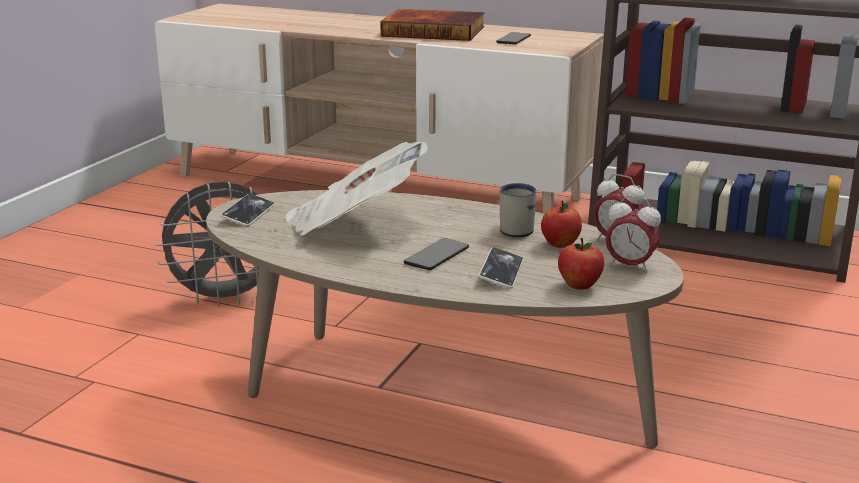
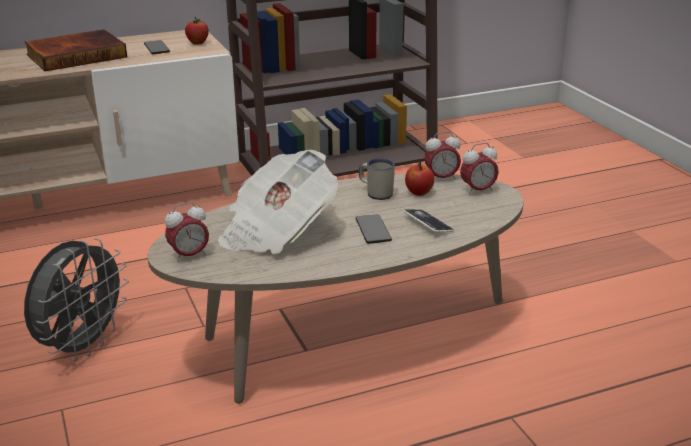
camera: 45 degrees left, 5 degrees up
phone [221,194,275,226] -> alarm clock [165,202,209,263]
apple [558,238,604,290] -> apple moved to [185,17,209,45]

